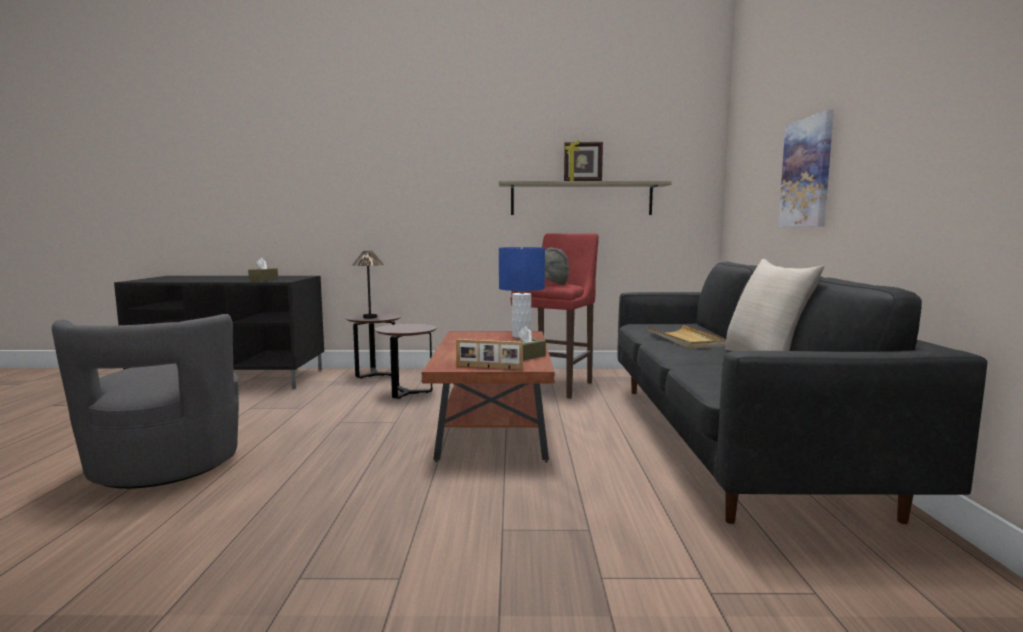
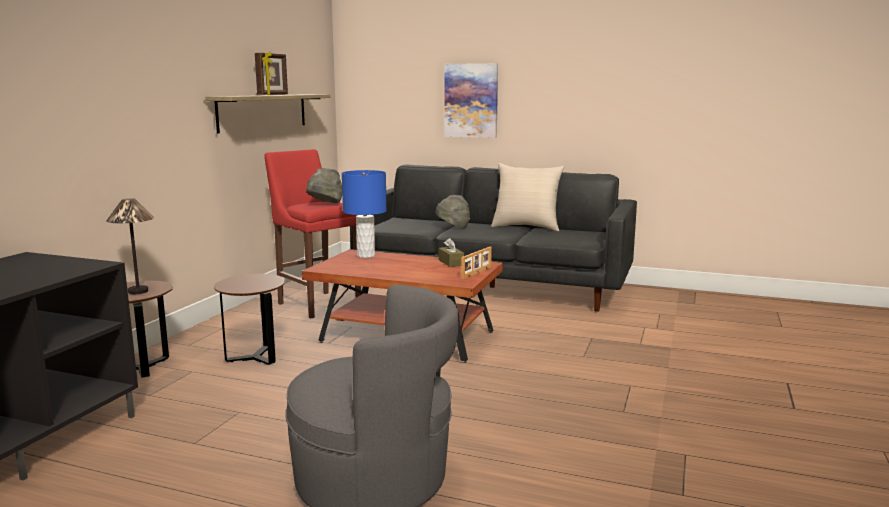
camera: 70 degrees left, 5 degrees up
brown tissue box [248,258,278,282] -> none
beige tray [646,325,726,349] -> grey hat [436,195,470,229]

